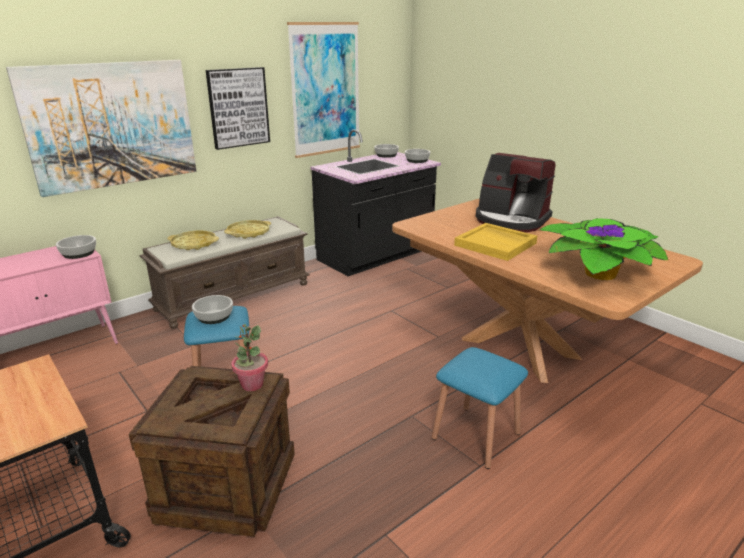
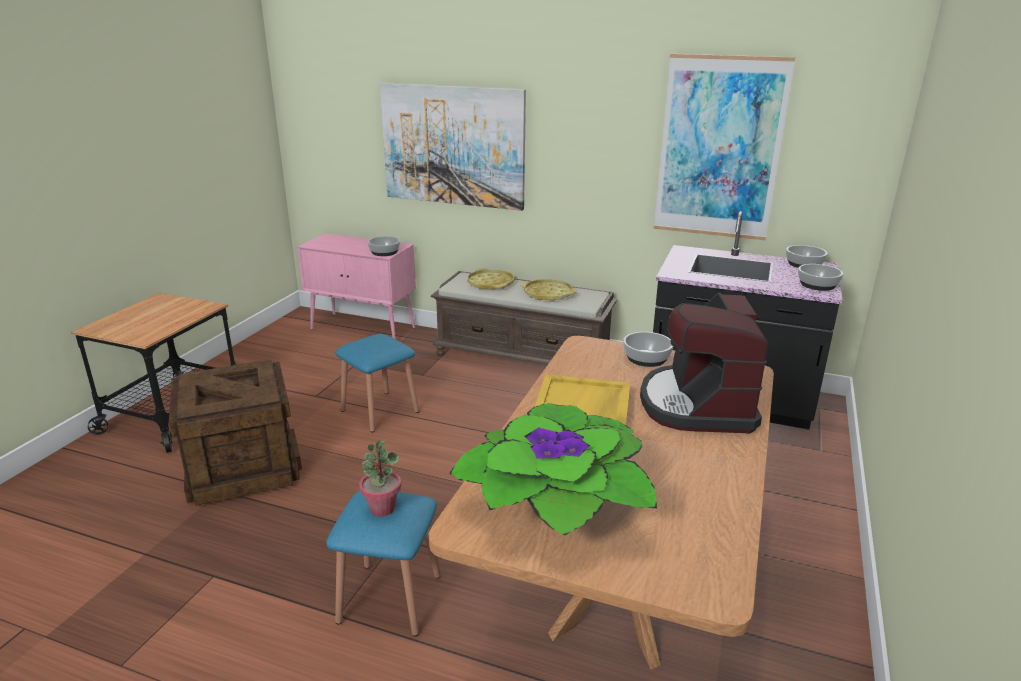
camera: 60 degrees right, 0 degrees up
bowl [192,295,233,324] -> bowl moved to [623,332,673,367]
picture [206,67,270,150] -> none
potted plant [231,324,268,391] -> potted plant moved to [359,440,401,517]

